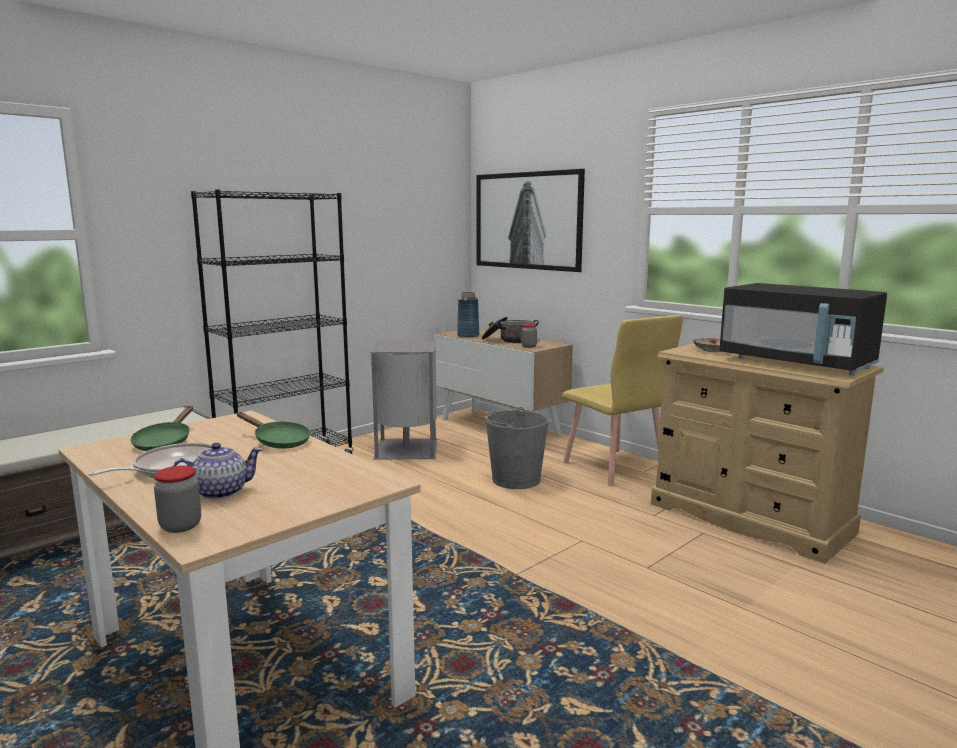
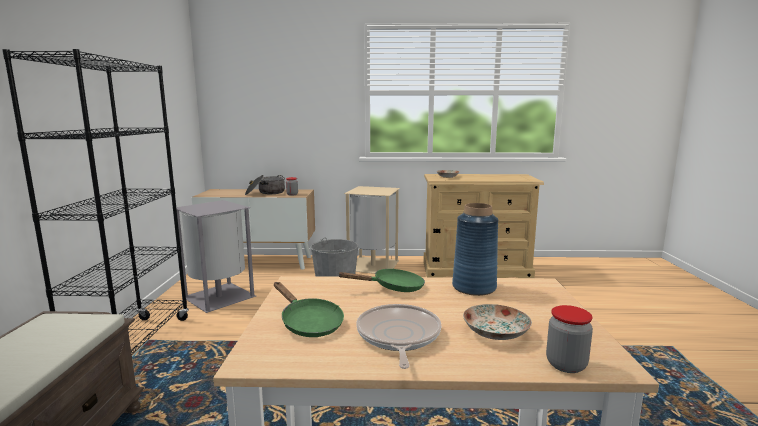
camera: 45 degrees left, 0 degrees up
teapot [173,443,263,500] -> plate [463,304,532,340]
blue vase [457,292,479,338] -> blue vase moved to [452,203,498,296]
picture [476,169,585,272] -> none
yellow chair [562,315,683,486] -> beige trash can [344,186,400,274]
black microwave [719,283,887,375] -> none

